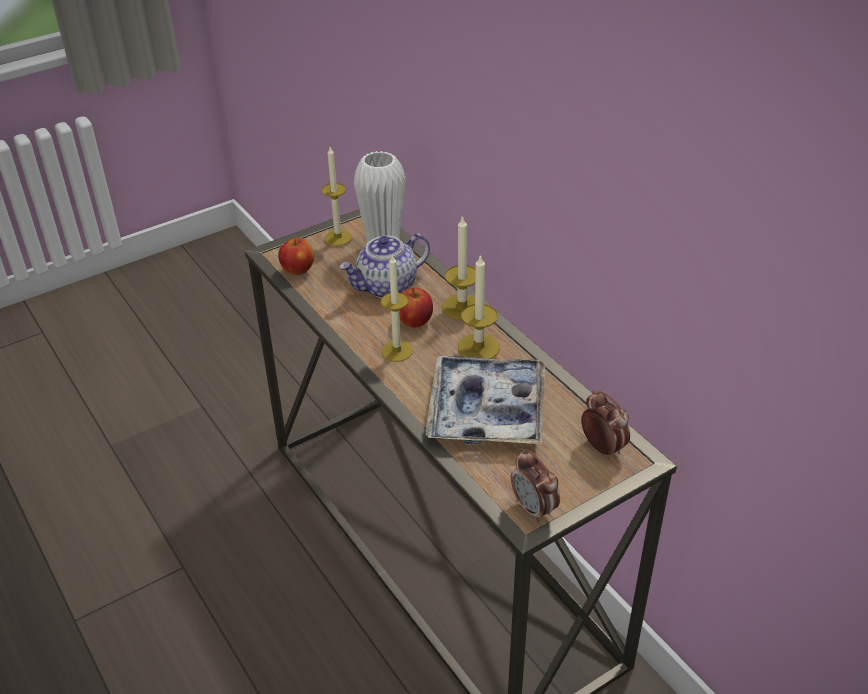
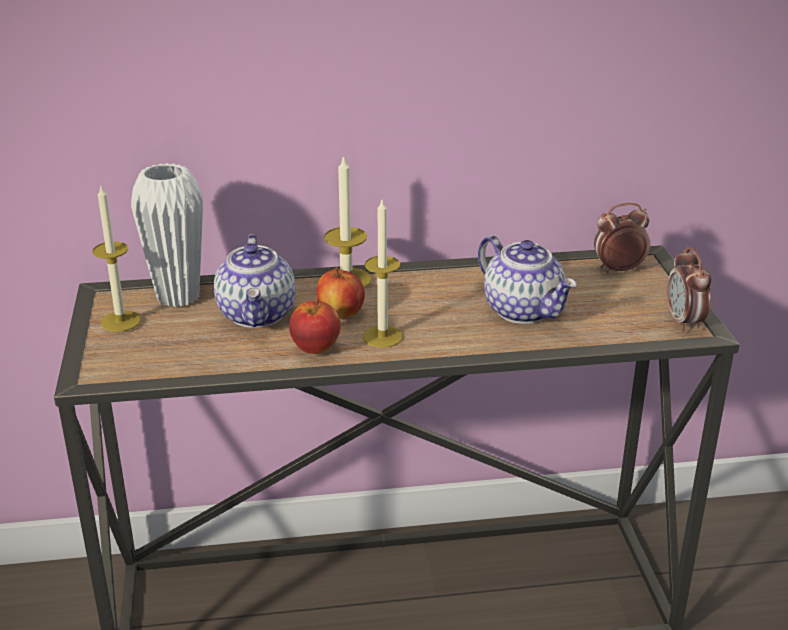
camera: 65 degrees left, 10 degrees down
apple [278,238,314,275] -> apple moved to [289,300,340,354]
tray [425,356,545,444] -> teapot [478,236,577,324]
candle [458,254,500,359] -> none
alarm clock [511,450,560,523] -> alarm clock turned 90 degrees clockwise [667,247,711,332]

